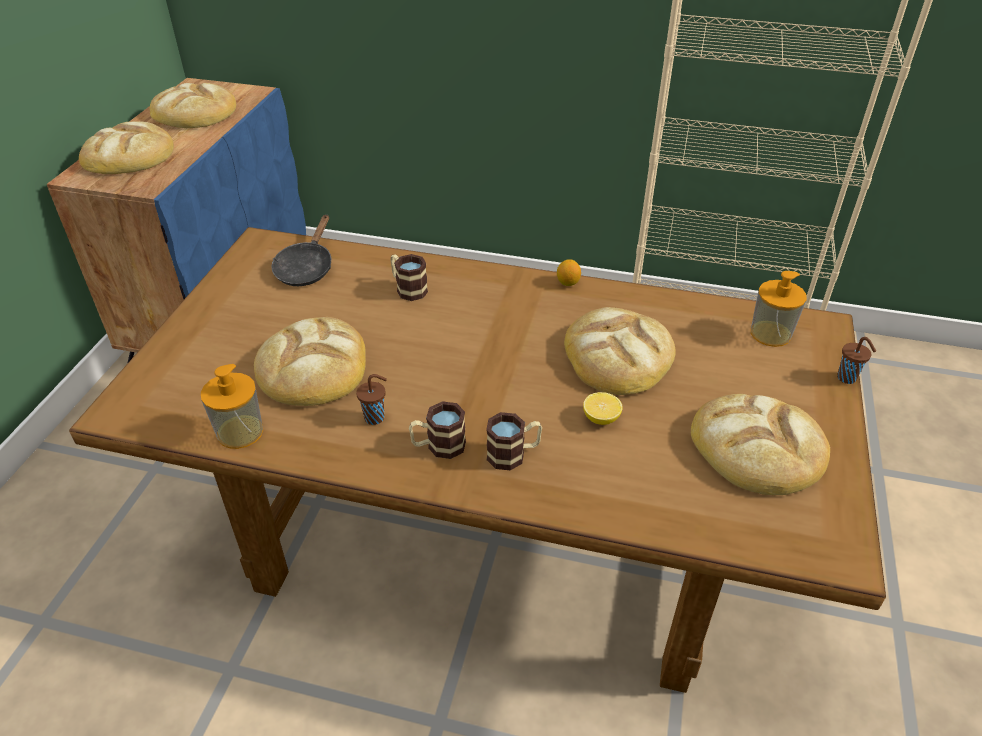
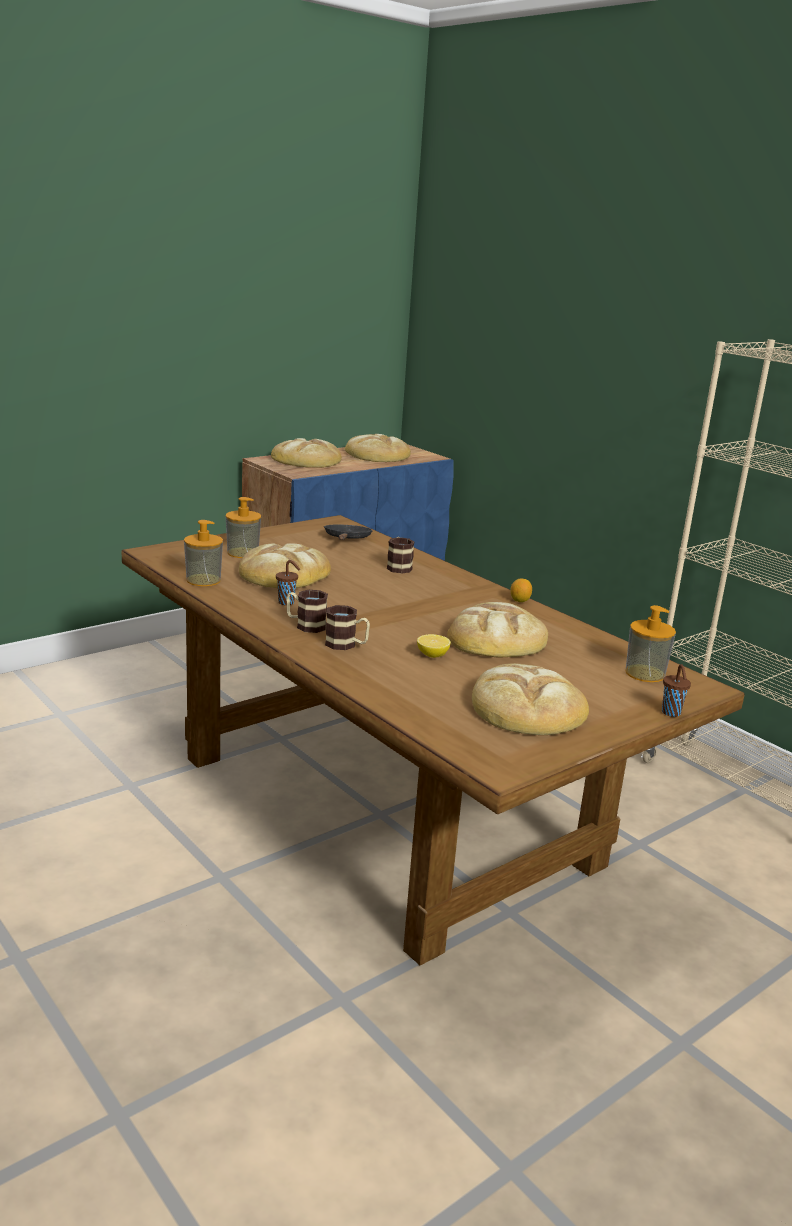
camera: 35 degrees right, 20 degrees down
black frying pan [271,214,331,286] -> black frying pan turned 135 degrees clockwise [324,524,373,540]
none -> soap dispenser [226,497,261,558]

